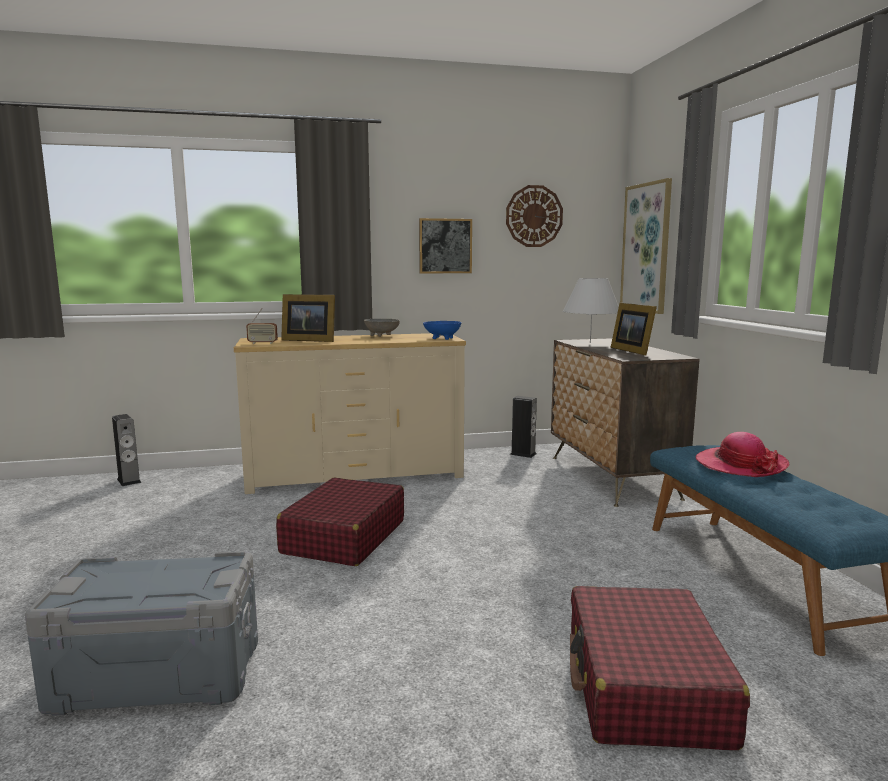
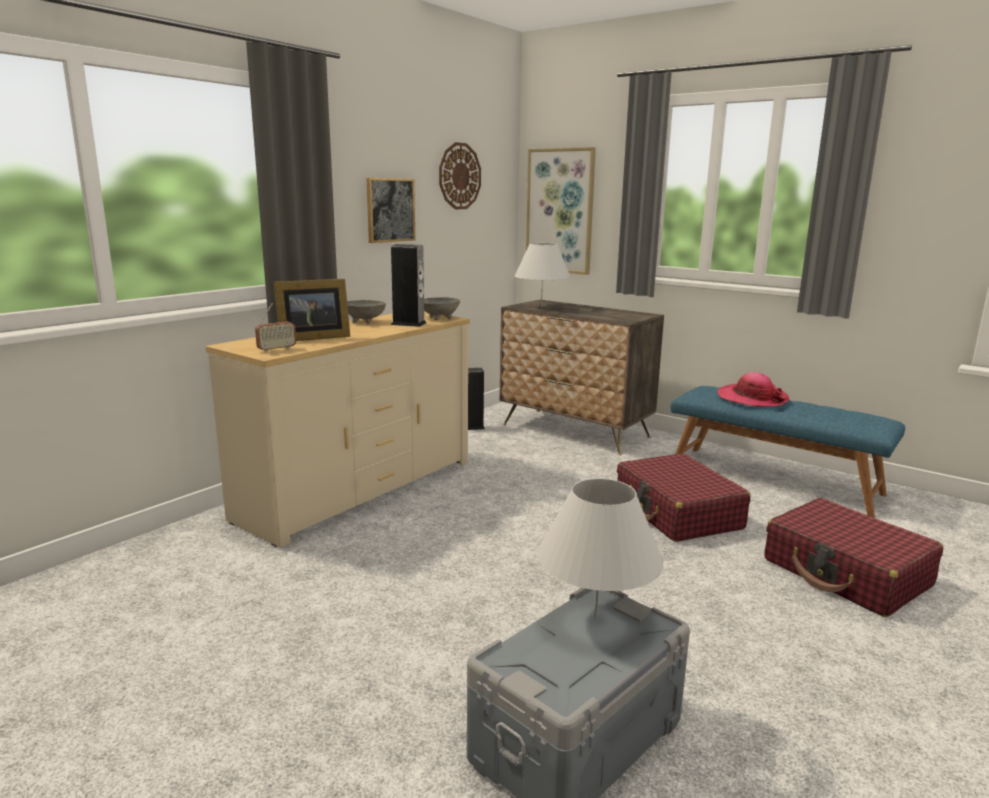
camera: 40 degrees left, 5 degrees up
speaker [112,414,141,486] -> speaker moved to [391,244,426,327]
red suitcase [276,478,404,566] -> red suitcase moved to [617,453,751,542]
blue bowl [423,321,462,340] -> grey bowl [424,297,460,320]
picture frame [611,303,657,355] -> none
none -> white table lamp [537,478,664,617]

